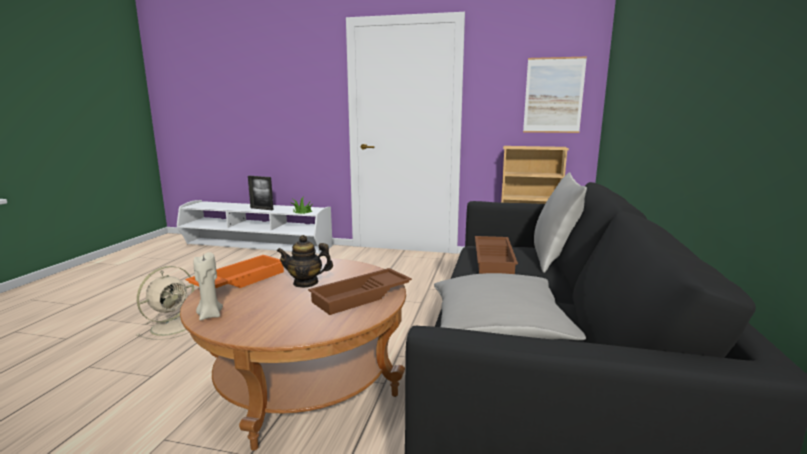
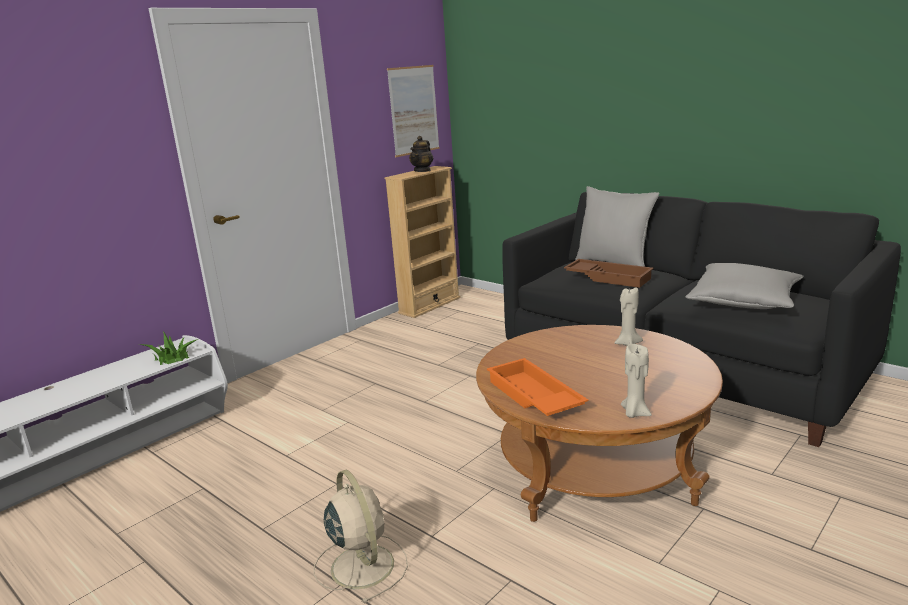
camera: 60 degrees left, 5 degrees up
picture frame [248,176,274,210] -> none
teapot [277,235,333,288] -> teapot moved to [409,136,433,172]
brown tray [308,268,412,315] -> beige candle [615,287,643,346]

